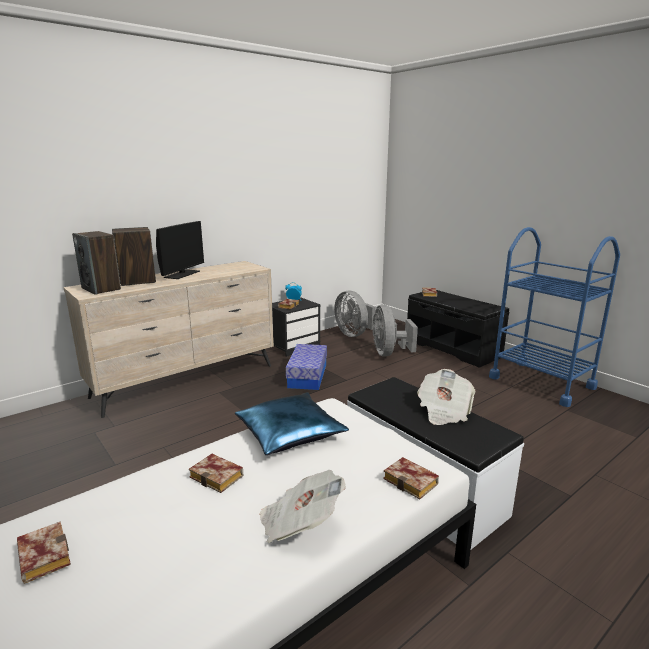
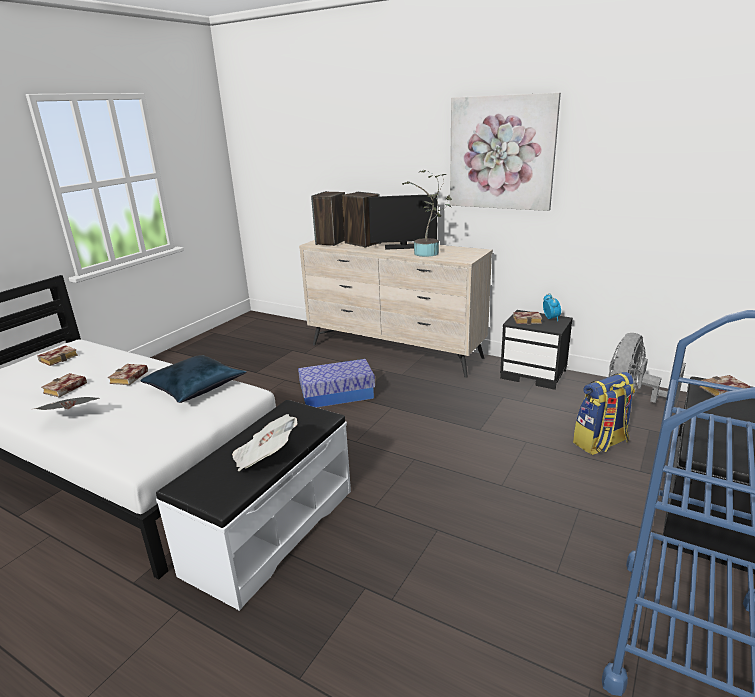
camera: 70 degrees right, 5 degrees up
storage box [286,344,327,390] -> storage box moved to [298,359,375,407]
grey fan [372,305,418,357] -> backpack [573,372,635,455]
book [383,457,439,500] -> book moved to [41,373,87,397]
none -> potted plant [402,170,452,257]
none -> picture [450,93,561,211]

